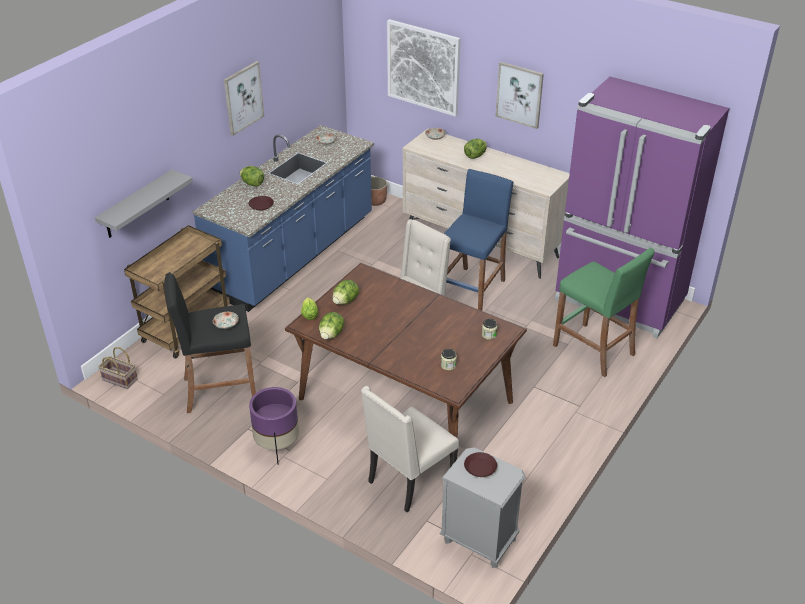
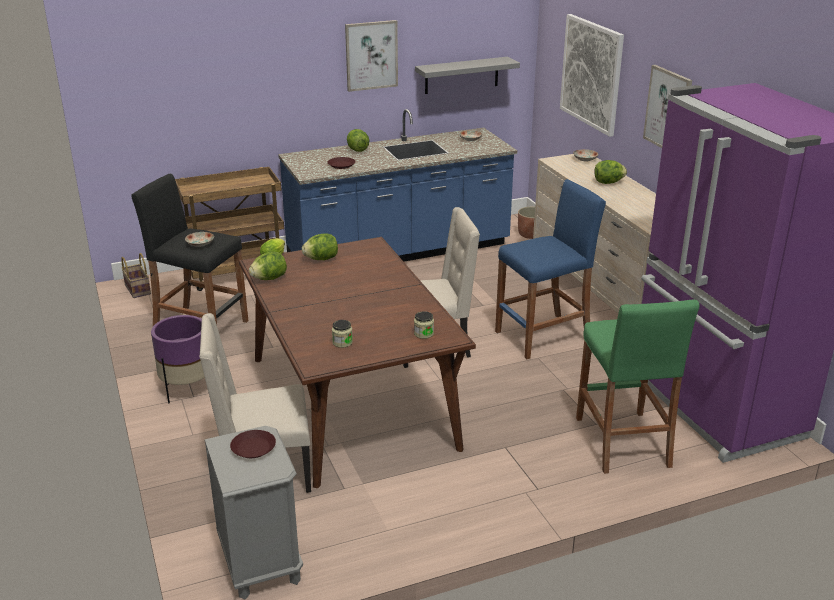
camera: 35 degrees right, 10 degrees down
grey shelf [95,170,193,238] -> grey shelf moved to [415,57,520,94]

